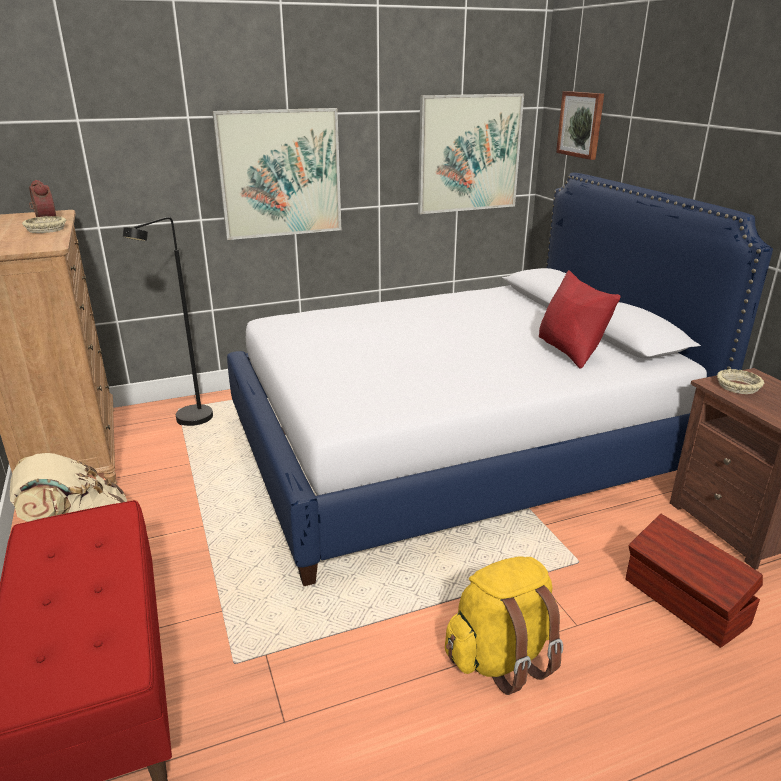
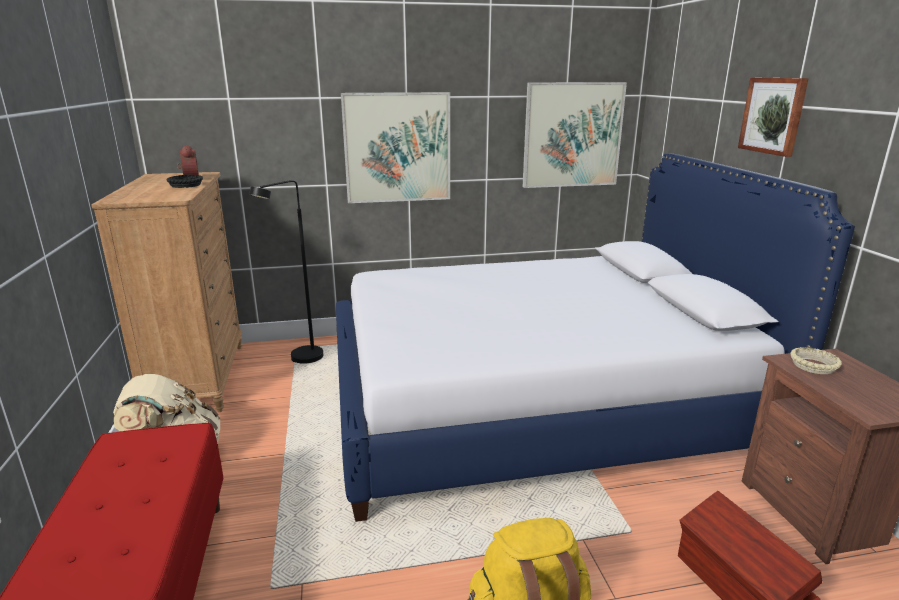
camera: 10 degrees right, 5 degrees down
beige bowl [22,216,66,233] -> black bowl [166,175,203,188]
red pillow [539,270,621,369] -> none
picture [556,91,604,160] -> picture moved to [738,78,809,157]

